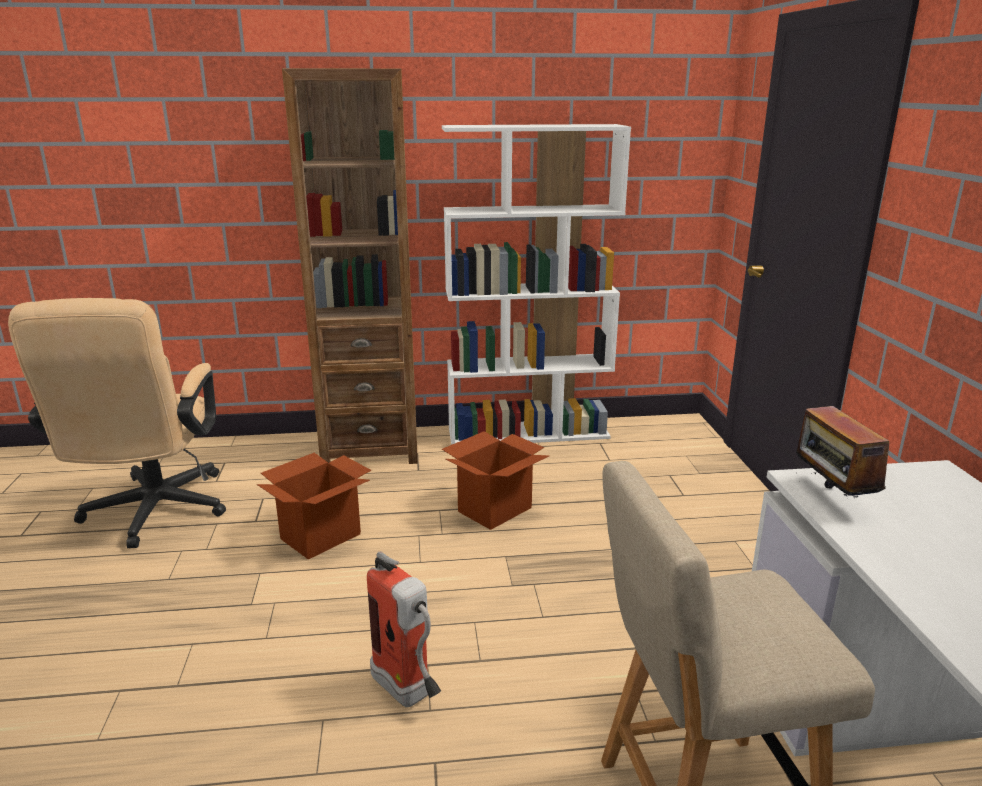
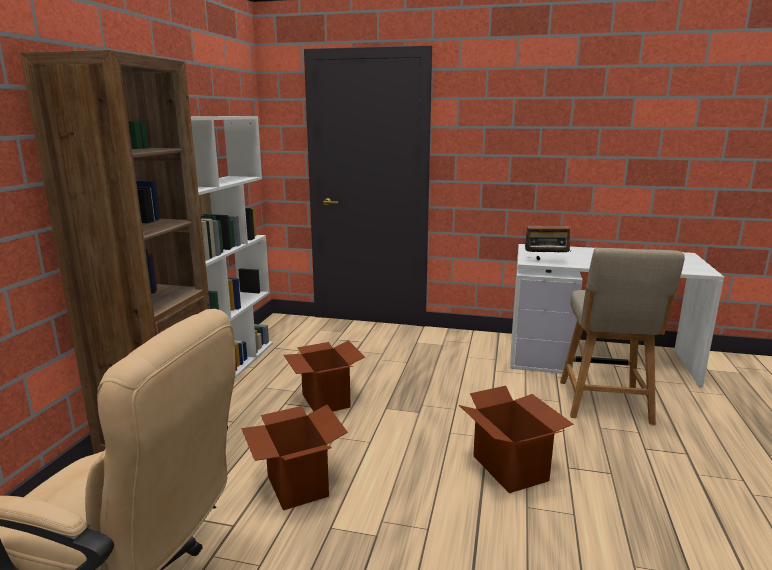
camera: 70 degrees left, 5 degrees down
fire extinguisher [367,552,441,707] -> cardboard box [459,386,574,493]

